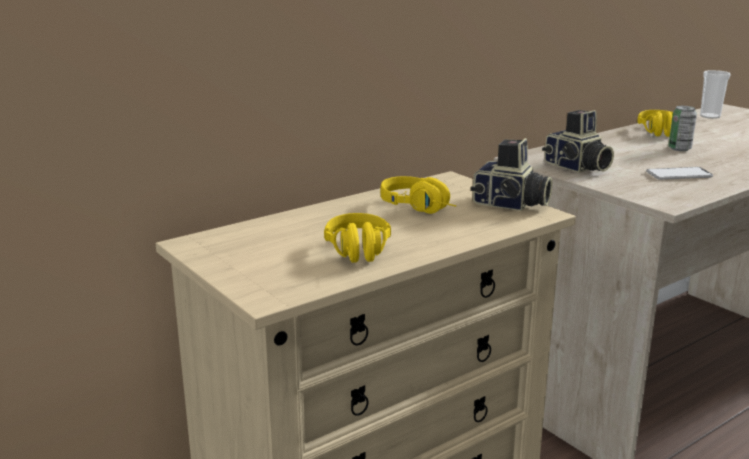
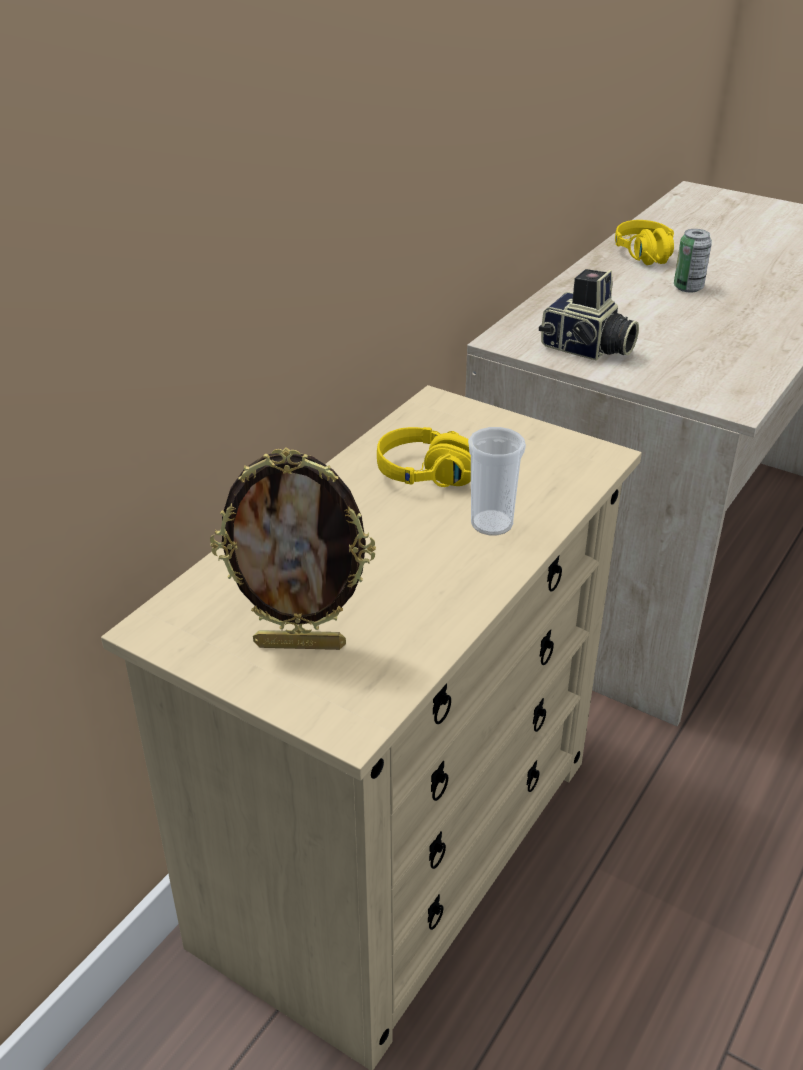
camera: 20 degrees left, 15 degrees up
yellow headphones [324,213,391,263] -> none
camera [471,138,552,211] -> none
phone [646,167,713,180] -> none
cup [700,70,731,119] -> cup moved to [468,427,526,535]
none -> picture frame [210,447,376,650]

